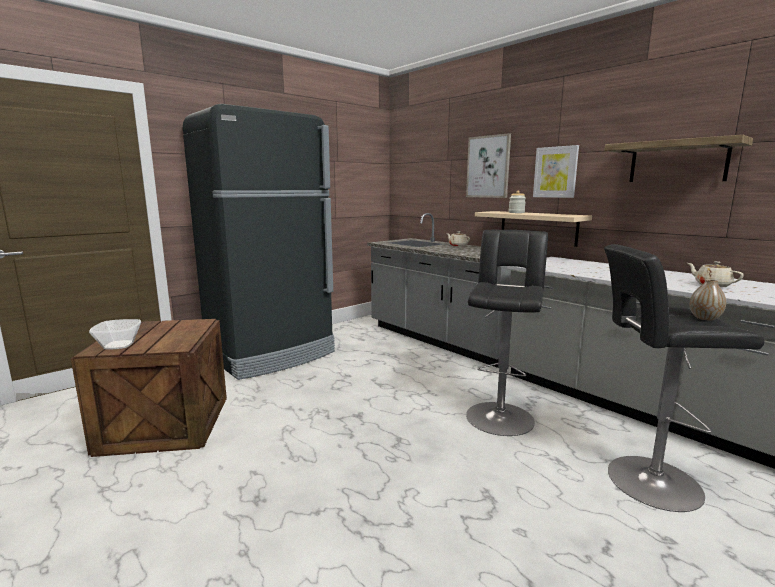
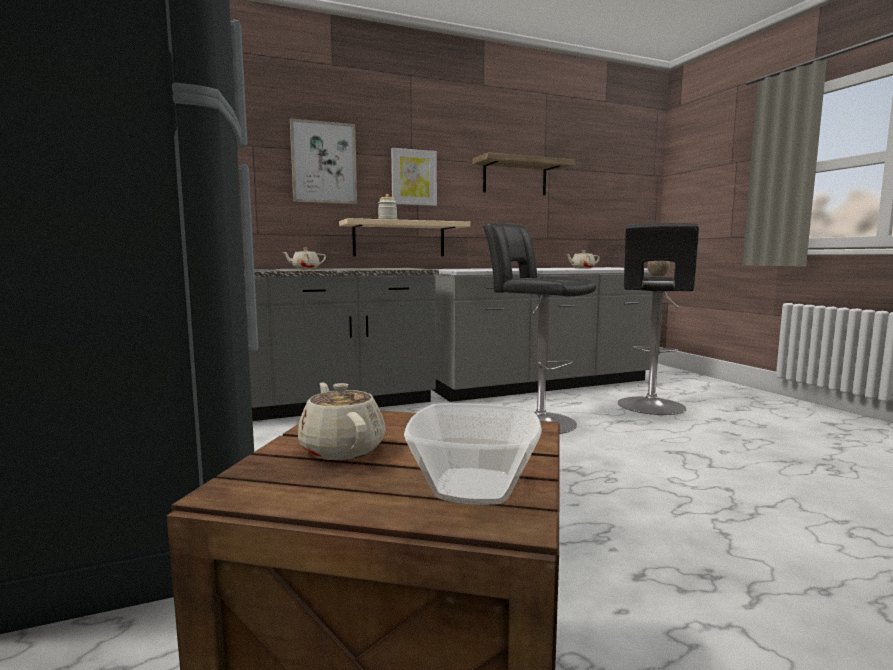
camera: 70 degrees left, 5 degrees down
none -> beige teapot [298,382,386,460]

